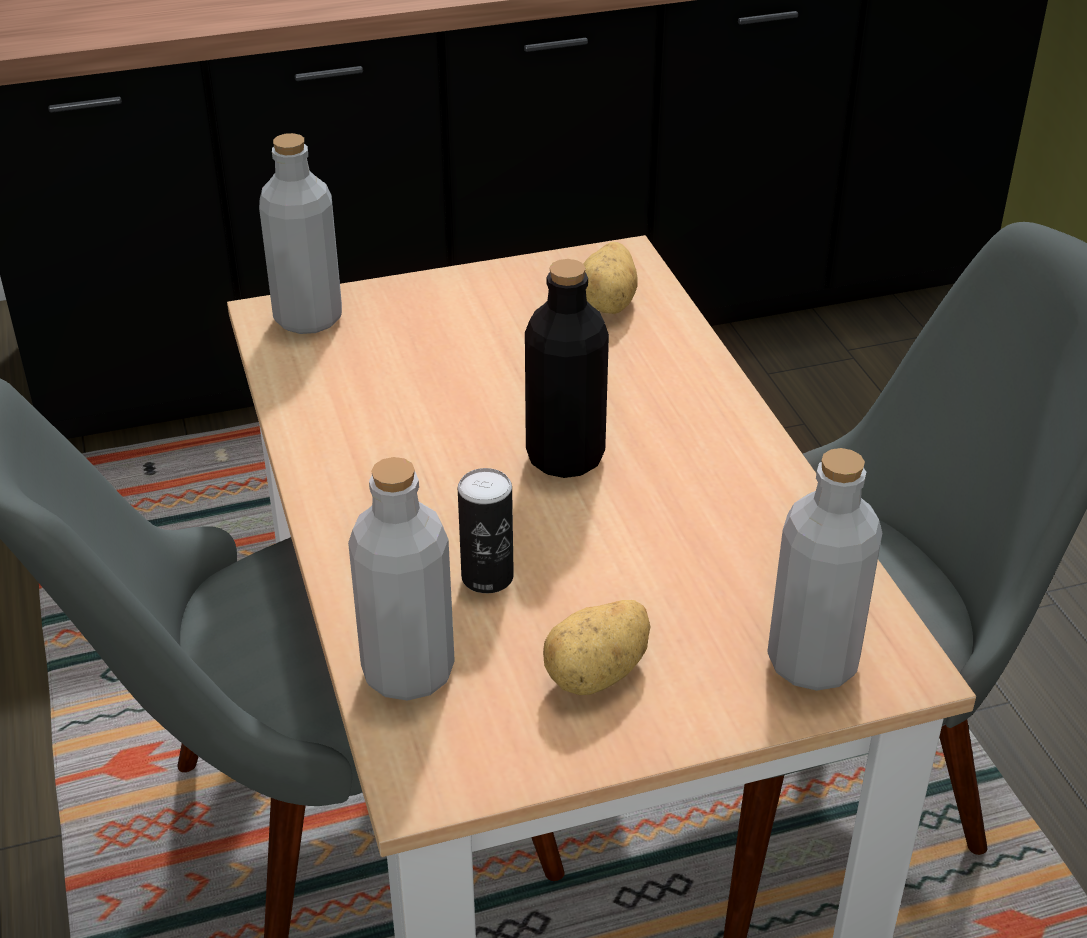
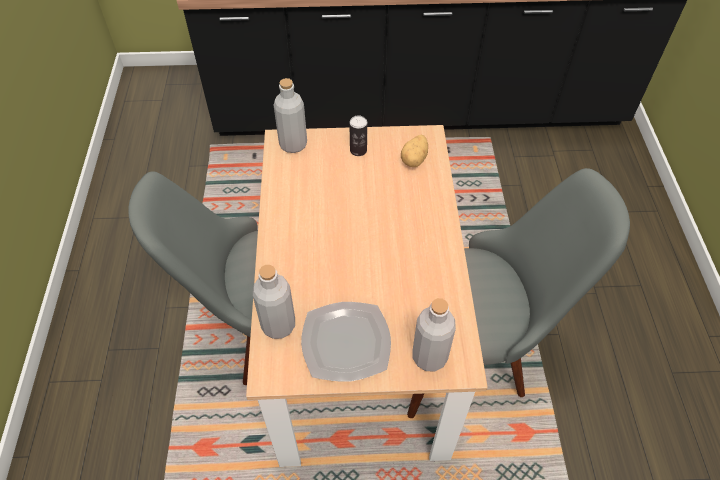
camera: 15 degrees right, 15 degrees up
can [458,468,514,593] -> can moved to [349,115,367,156]
black bottle [525,259,609,478] -> none
potato [543,600,651,695] -> plate [301,302,391,382]

